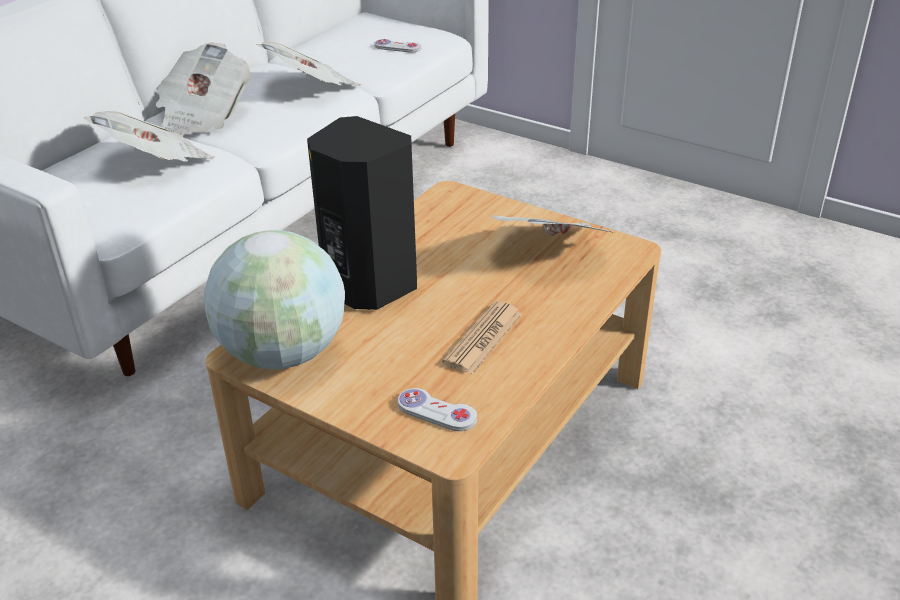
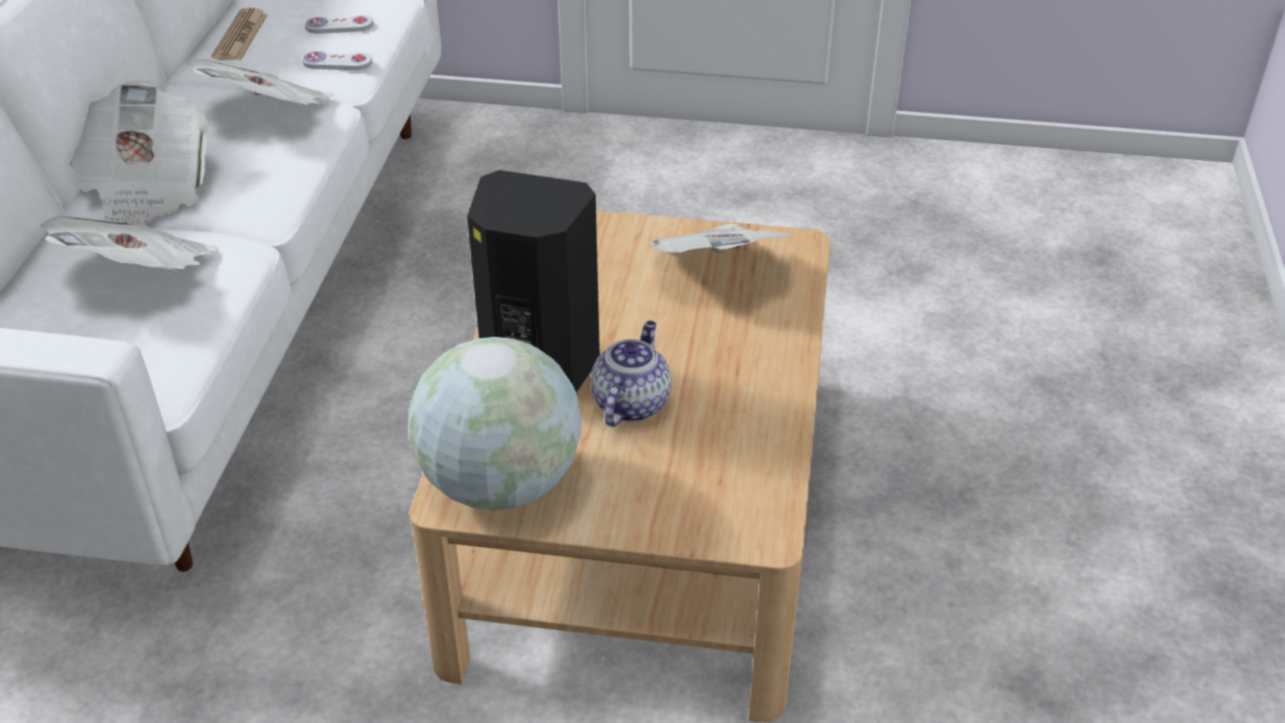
camera: 25 degrees left, 5 degrees up
white game controller [398,388,477,431] -> white game controller moved to [302,51,372,70]
newspaper [442,301,522,374] -> newspaper moved to [212,8,268,60]
none -> teapot [590,321,671,427]

